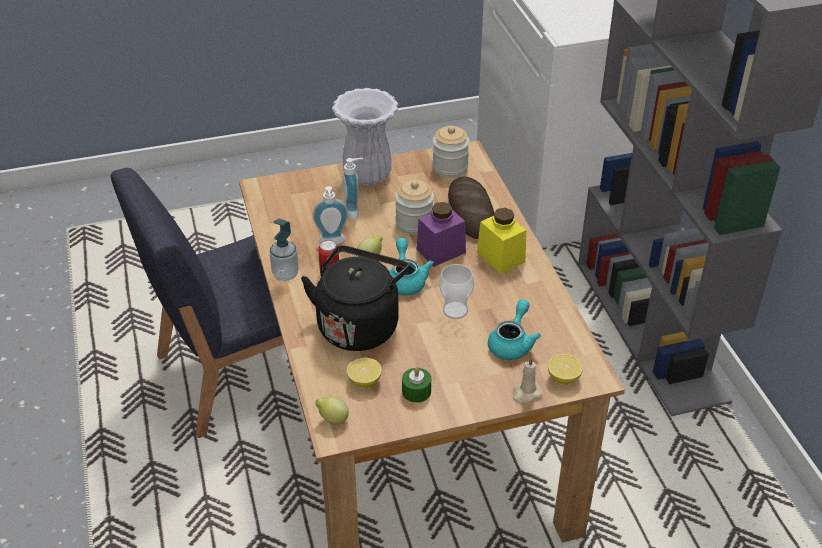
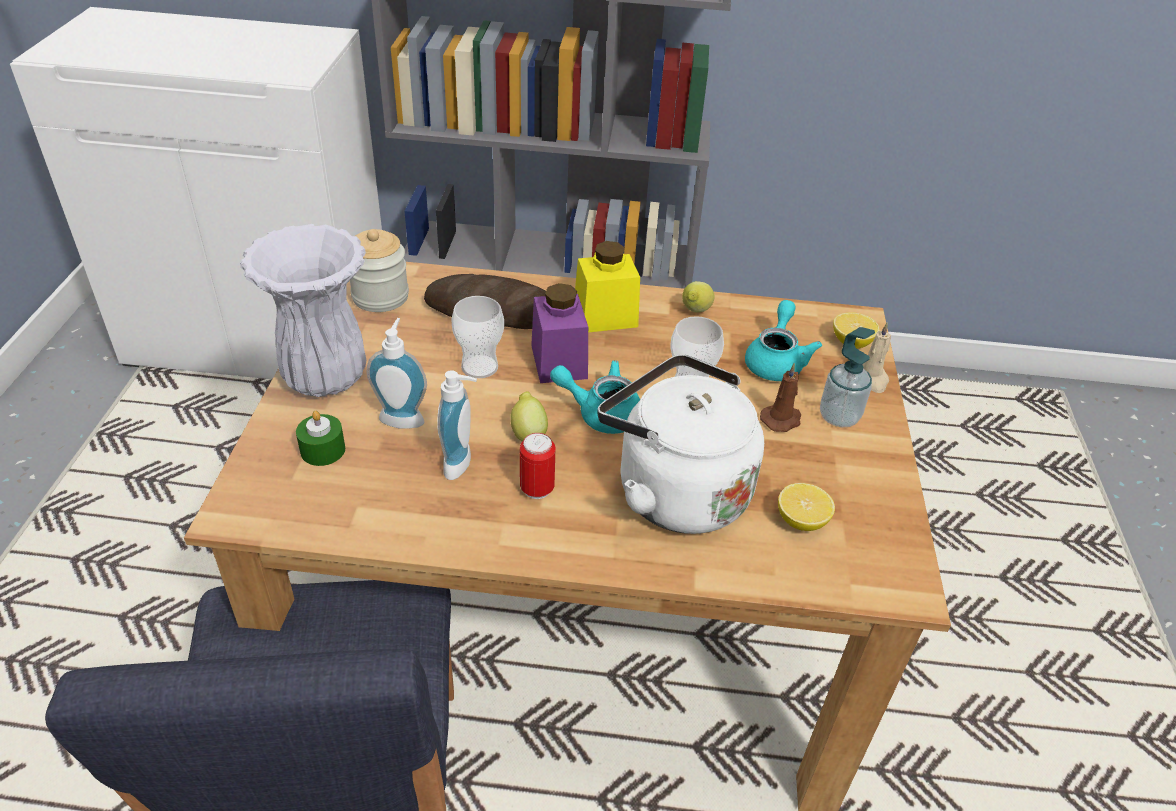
camera: 70 degrees left, 0 degrees up
soap dispenser [270,219,299,281] -> soap dispenser moved to [820,327,875,427]
black kettle [301,245,409,351] -> white kettle [597,355,764,534]
lemon [315,397,349,425] -> lemon moved to [682,281,715,313]
jar [395,180,434,235] -> cup [451,296,504,378]
green candle [402,367,431,403] -> green candle moved to [296,411,345,466]
turquoise teapot [488,299,541,360] -> turquoise teapot turned 60 degrees clockwise [745,300,822,381]
none -> brown candle [760,363,801,432]

